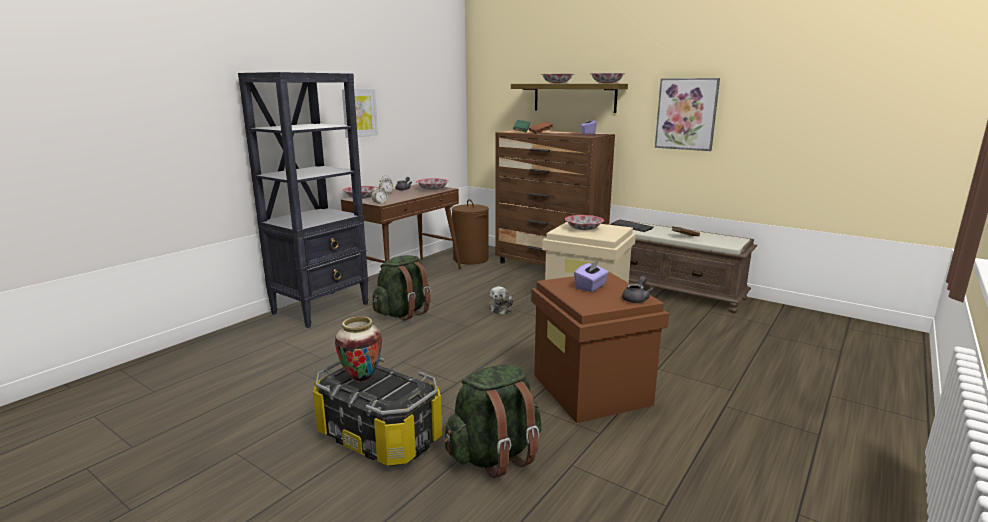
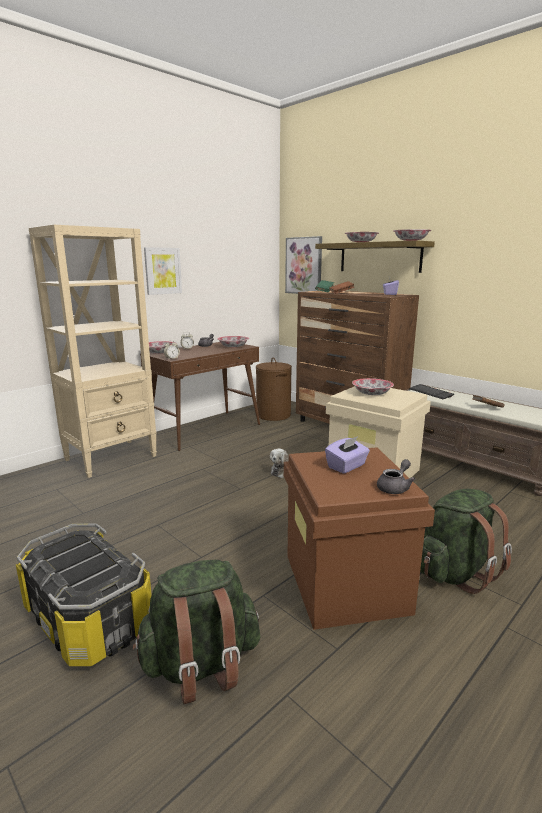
camera: 10 degrees right, 0 degrees up
black bookcase [238,72,369,328] -> beige bookcase [29,225,157,478]
vase [335,316,382,383] -> none
green backpack [373,255,431,320] -> green backpack moved to [420,489,512,594]
picture [655,78,720,151] -> picture moved to [285,236,322,294]

